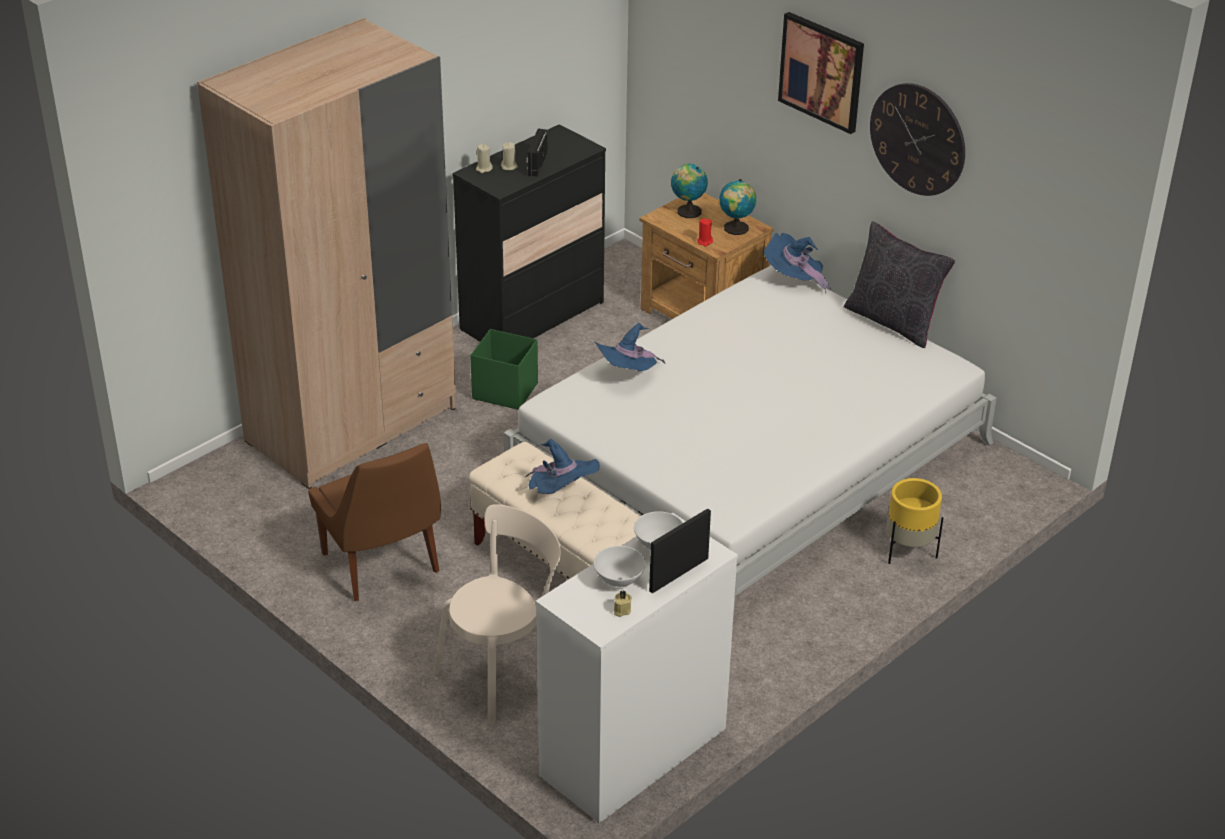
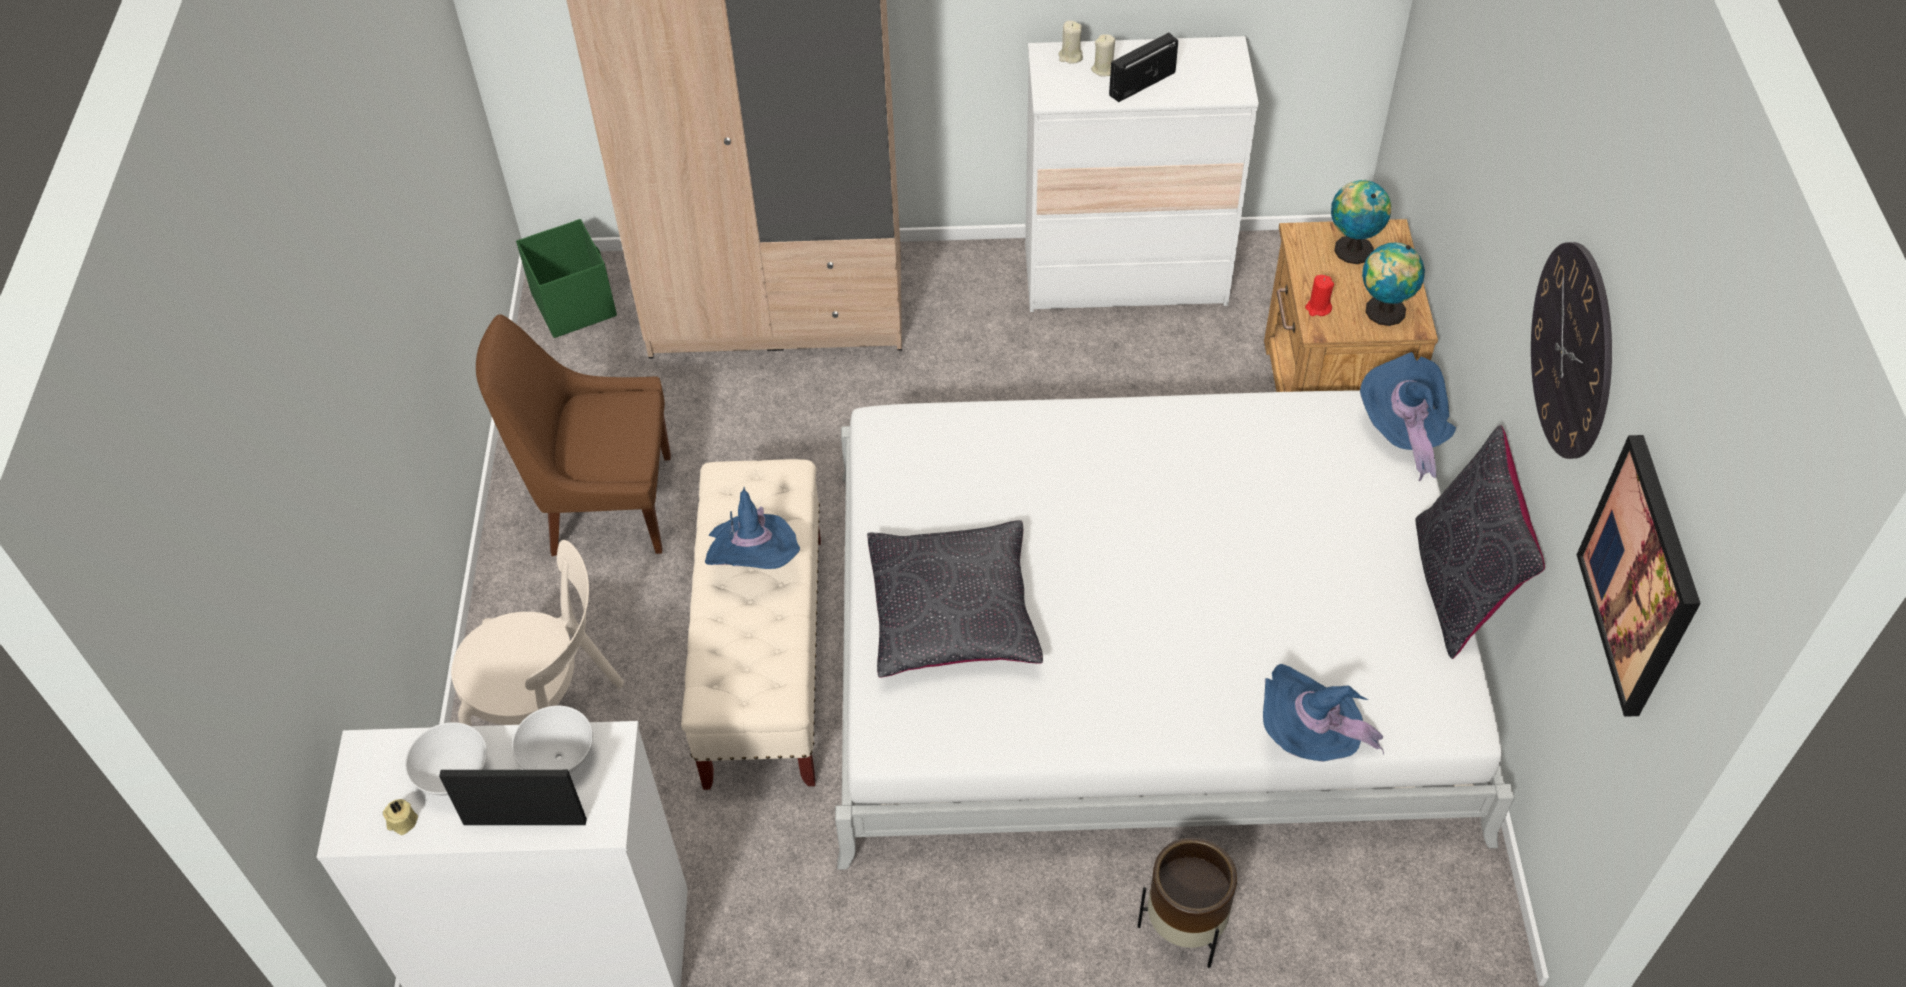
camera: 45 degrees right, 15 degrees up
brown chair [308,443,441,601] -> brown chair turned 75 degrees clockwise [476,314,671,556]
black dresser [452,124,606,342] -> white dresser [1025,36,1259,312]
green storage box [470,329,538,410] -> green storage box moved to [516,219,617,338]
blue hat [594,323,665,371] -> blue hat moved to [1263,664,1384,762]
picture [778,12,864,134] -> picture moved to [1577,435,1701,717]
yellow planter [887,478,944,564] -> brown planter [1138,838,1237,968]
none -> black pillow [867,520,1043,677]

